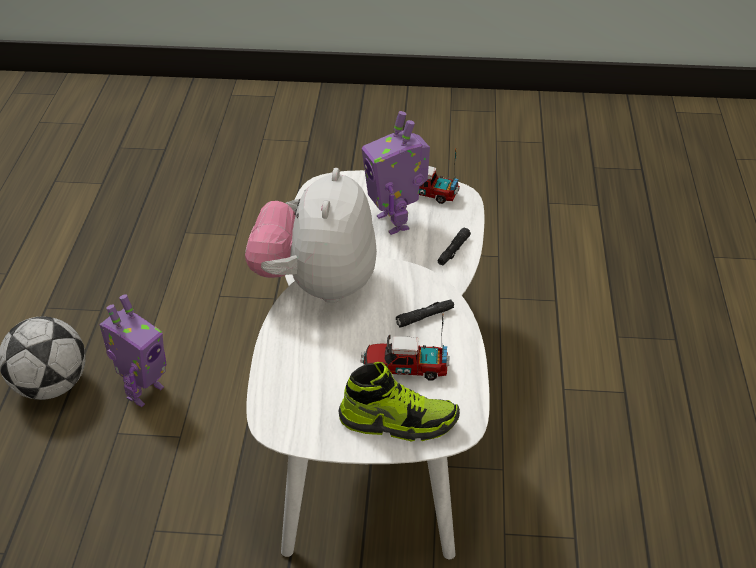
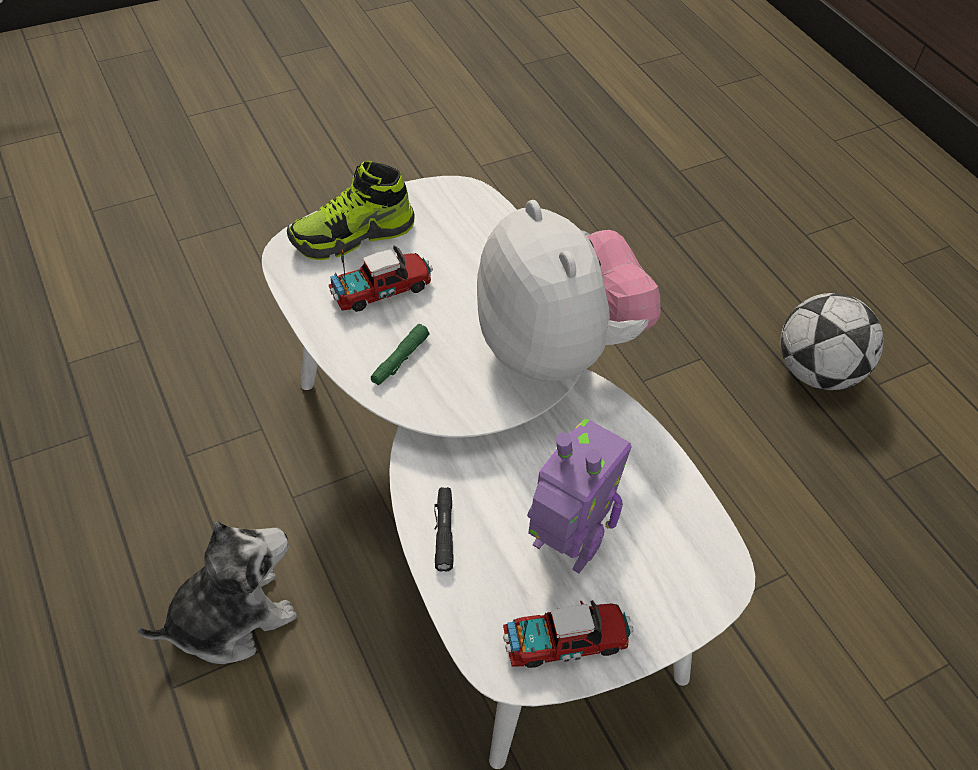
camera: 145 degrees right, 10 degrees up
toy robot [99,294,166,407] -> none
black flashlight [396,299,454,328] -> green flashlight [371,324,429,385]
none -> plush toy [138,521,297,664]

